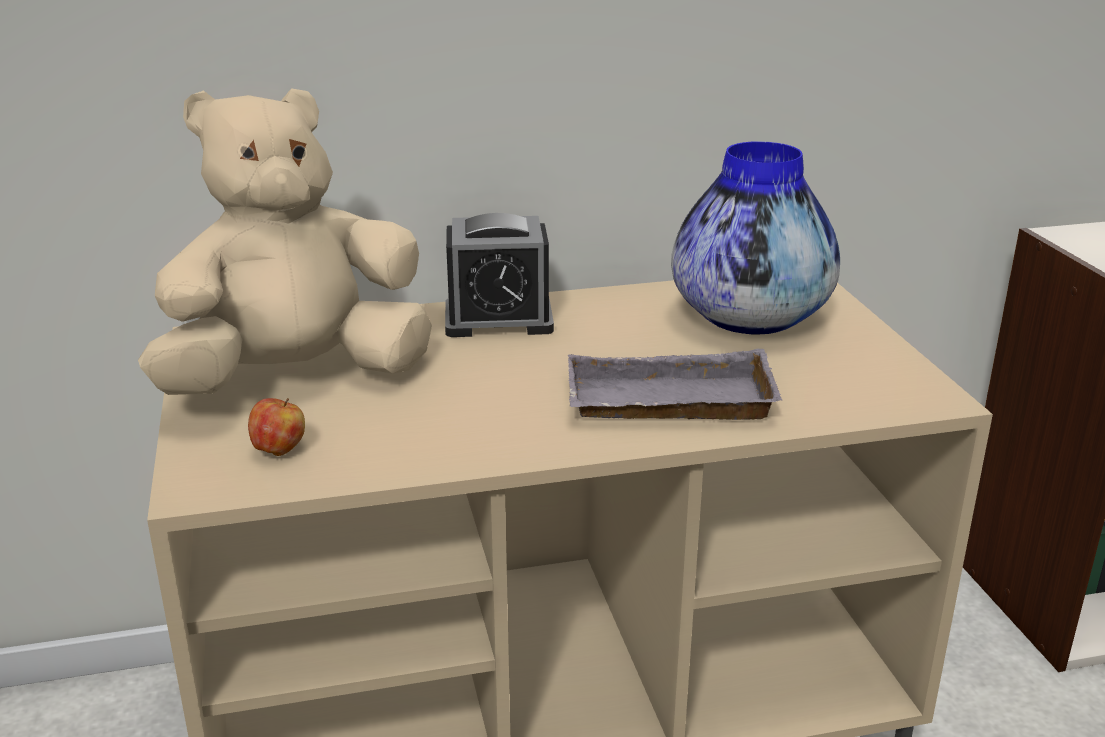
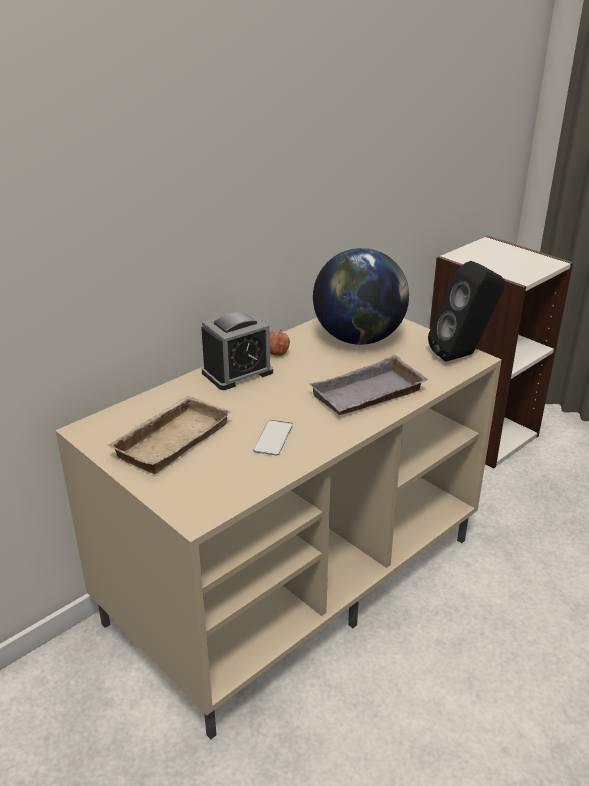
camera: 30 degrees left, 5 degrees up
beige plush toy [138,88,432,395] -> beige tray [107,395,231,474]
apple [248,398,305,456] -> apple moved to [270,329,290,356]
vase [671,141,840,334] -> globe [313,248,409,345]
none -> phone [253,420,293,455]
none -> black speaker [428,261,505,362]

